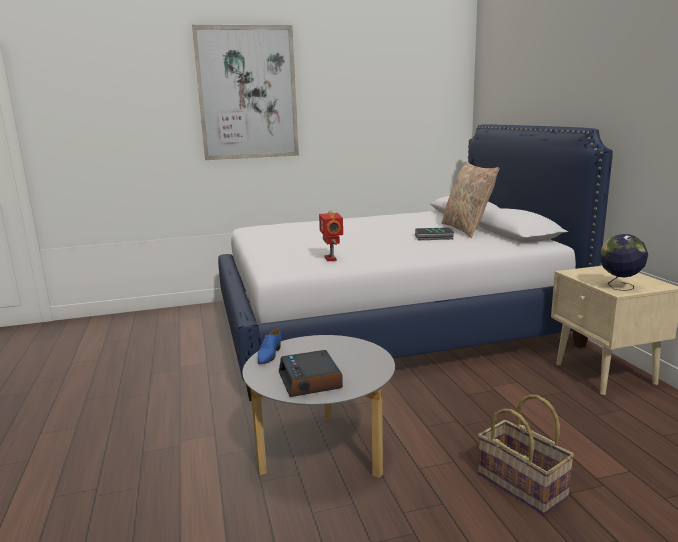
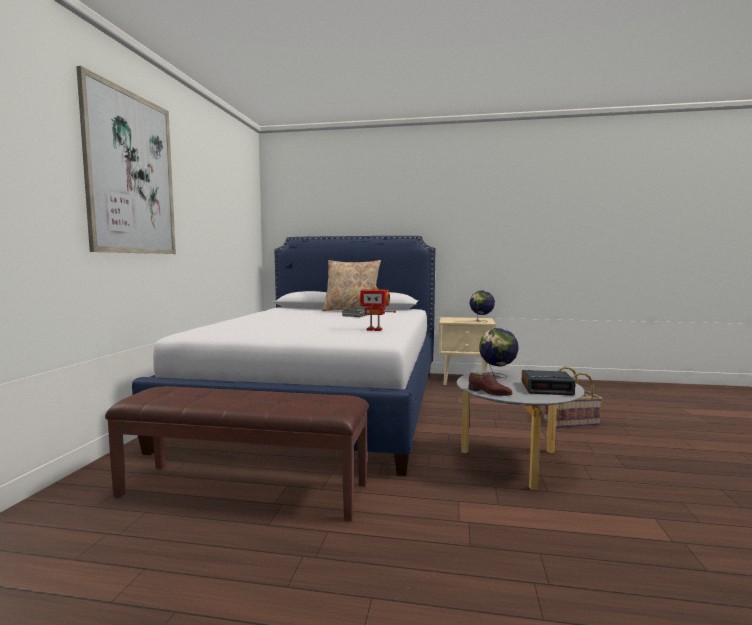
camera: 65 degrees left, 10 degrees down
blue shoe [258,328,282,364] -> brown shoe [469,372,513,396]
none -> brown bench [105,386,369,521]
none -> globe [479,328,518,378]

